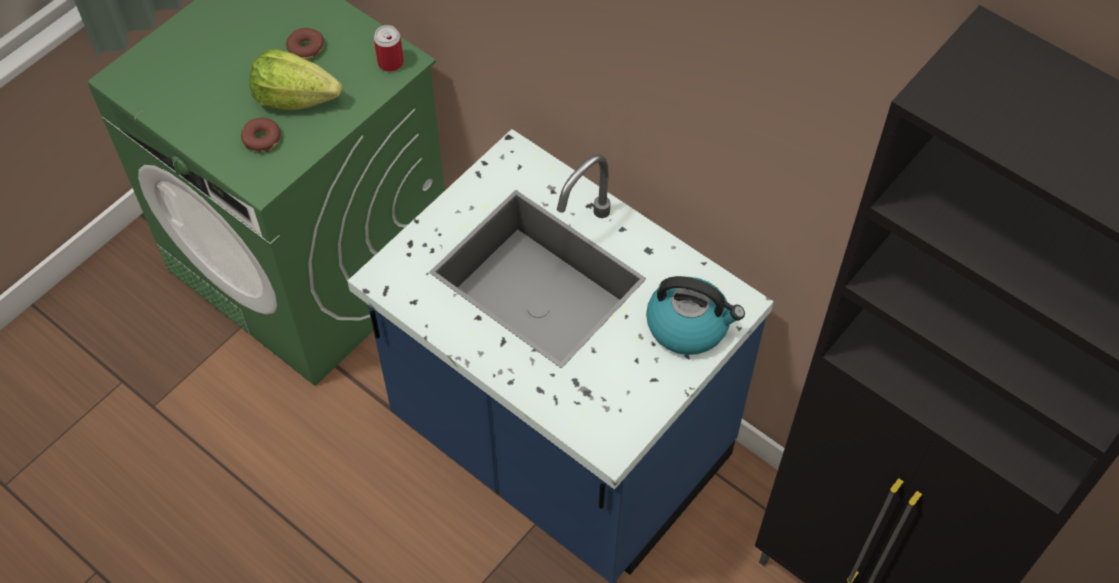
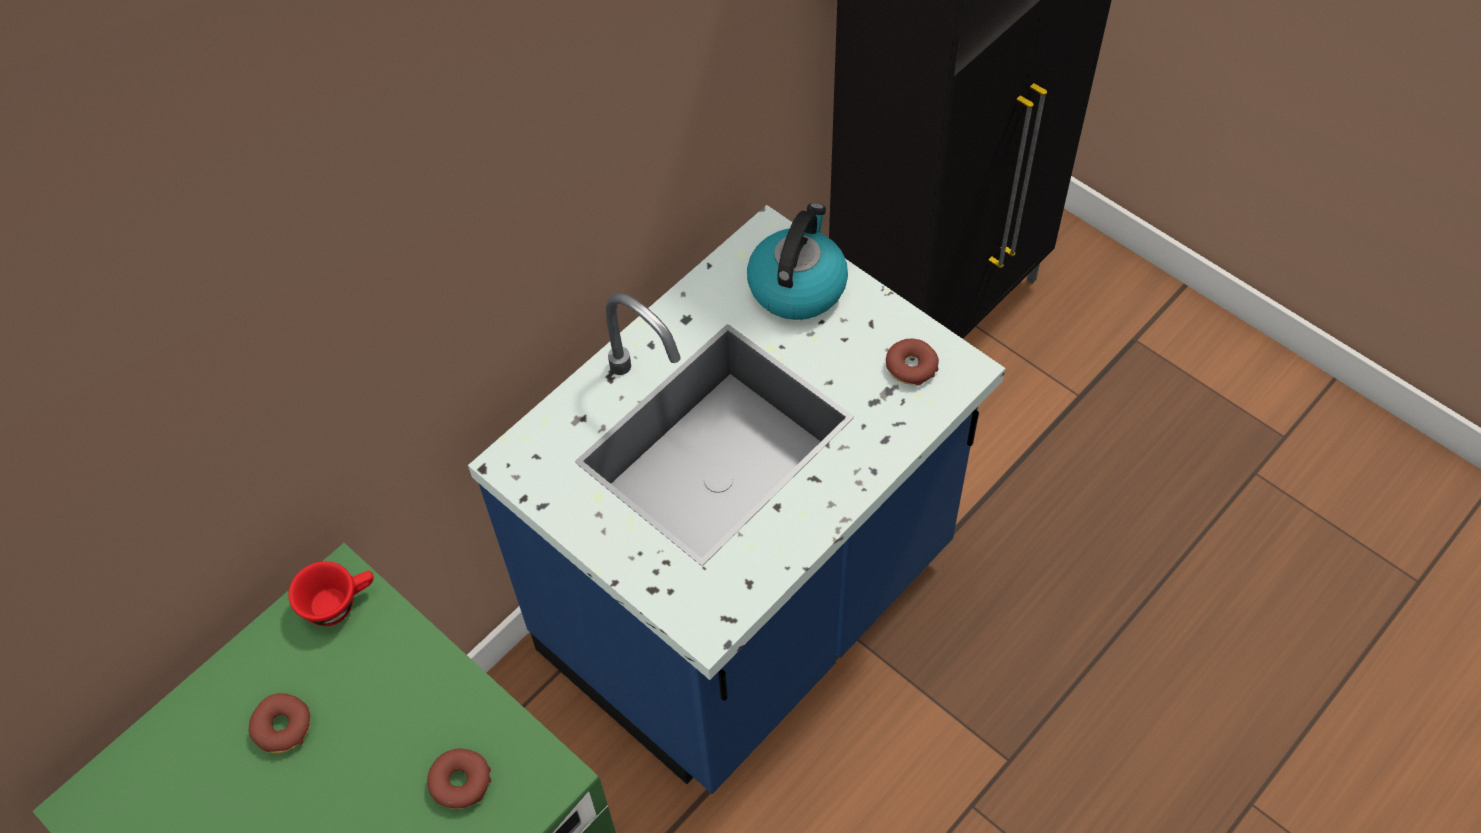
camera: 85 degrees left, 0 degrees up
lettuce [249,49,342,110] -> none
can [374,25,404,72] -> red cup [288,561,374,626]
none -> donut [886,339,939,386]

